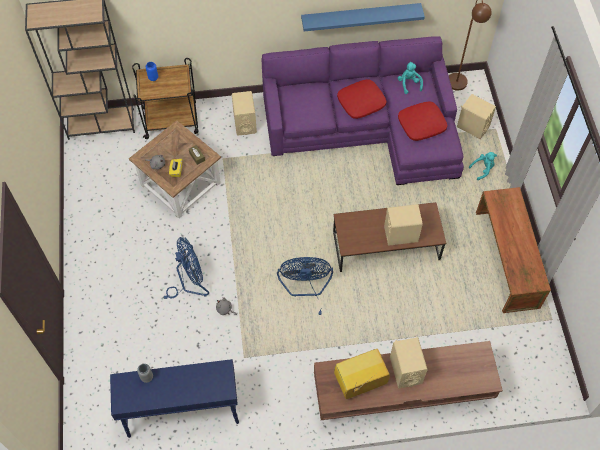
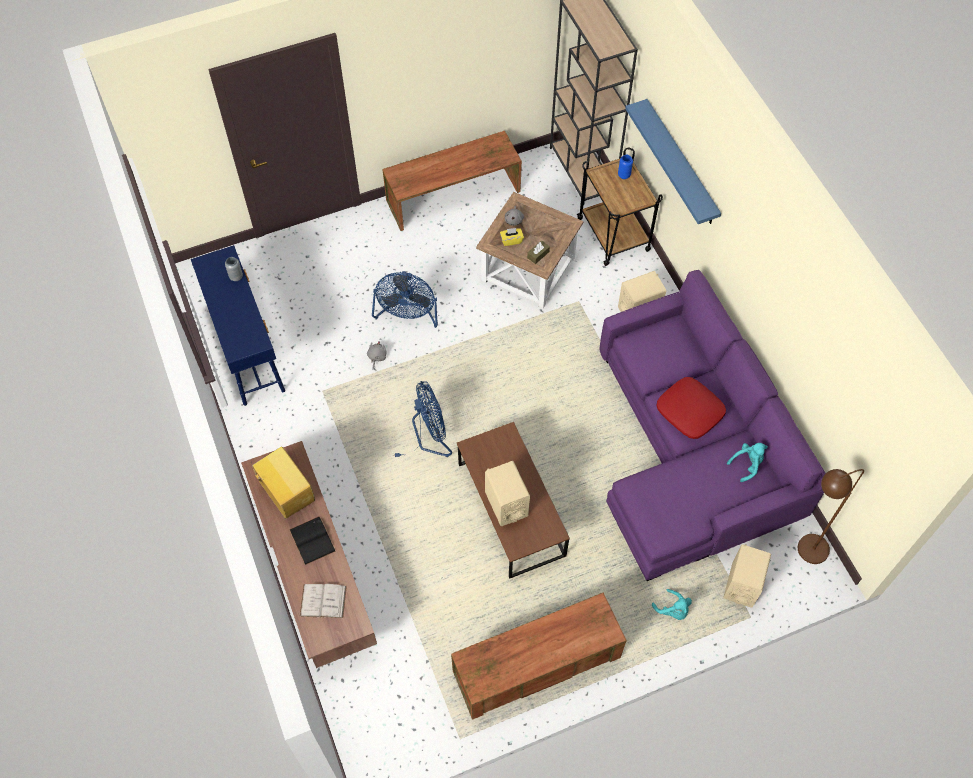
camera: 75 degrees right, 0 degrees up
blue fan [164,237,209,299] -> blue fan turned 45 degrees clockwise [372,271,438,328]
blue shelf [301,3,425,31] -> blue shelf moved to [625,99,721,224]
beige speaker [390,337,428,388] -> black book [289,516,336,565]
red pillow [398,101,447,141] -> none
none -> white book [300,584,347,618]
none -> brown bench [382,131,522,231]

